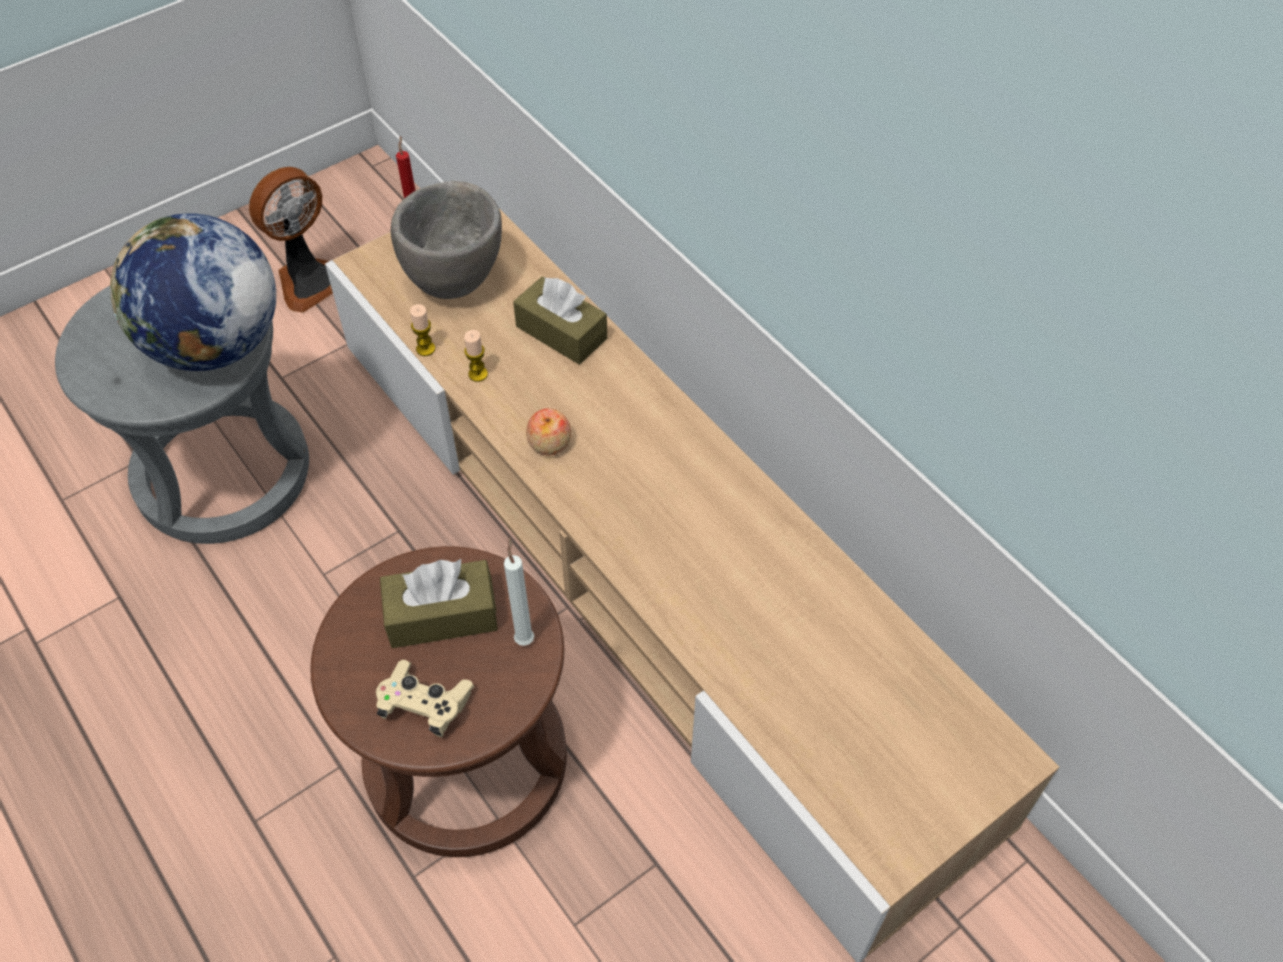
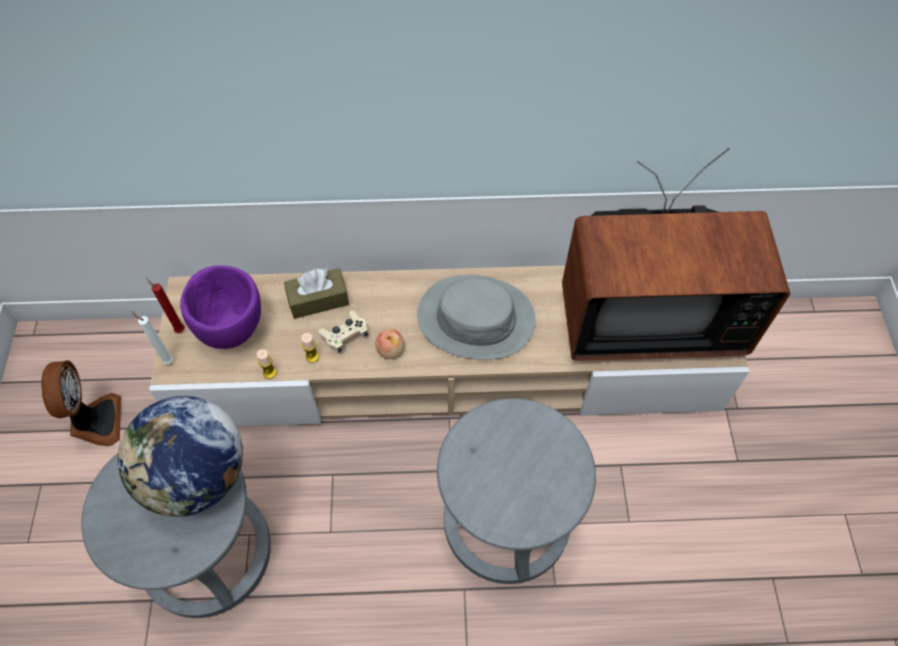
camera: 55 degrees left, 5 degrees up
brown stool [310,546,567,857] -> grey stool [437,398,596,584]
beige game controller [376,660,474,737] -> beige game controller moved to [318,310,368,354]
brown tissue box [380,559,498,648] -> none
grey bowl [390,181,502,299] -> purple bowl [180,265,261,349]
white candle [504,537,534,646] -> white candle moved to [131,311,173,364]
none -> grey hat [417,275,536,360]
none -> television [562,148,791,361]

